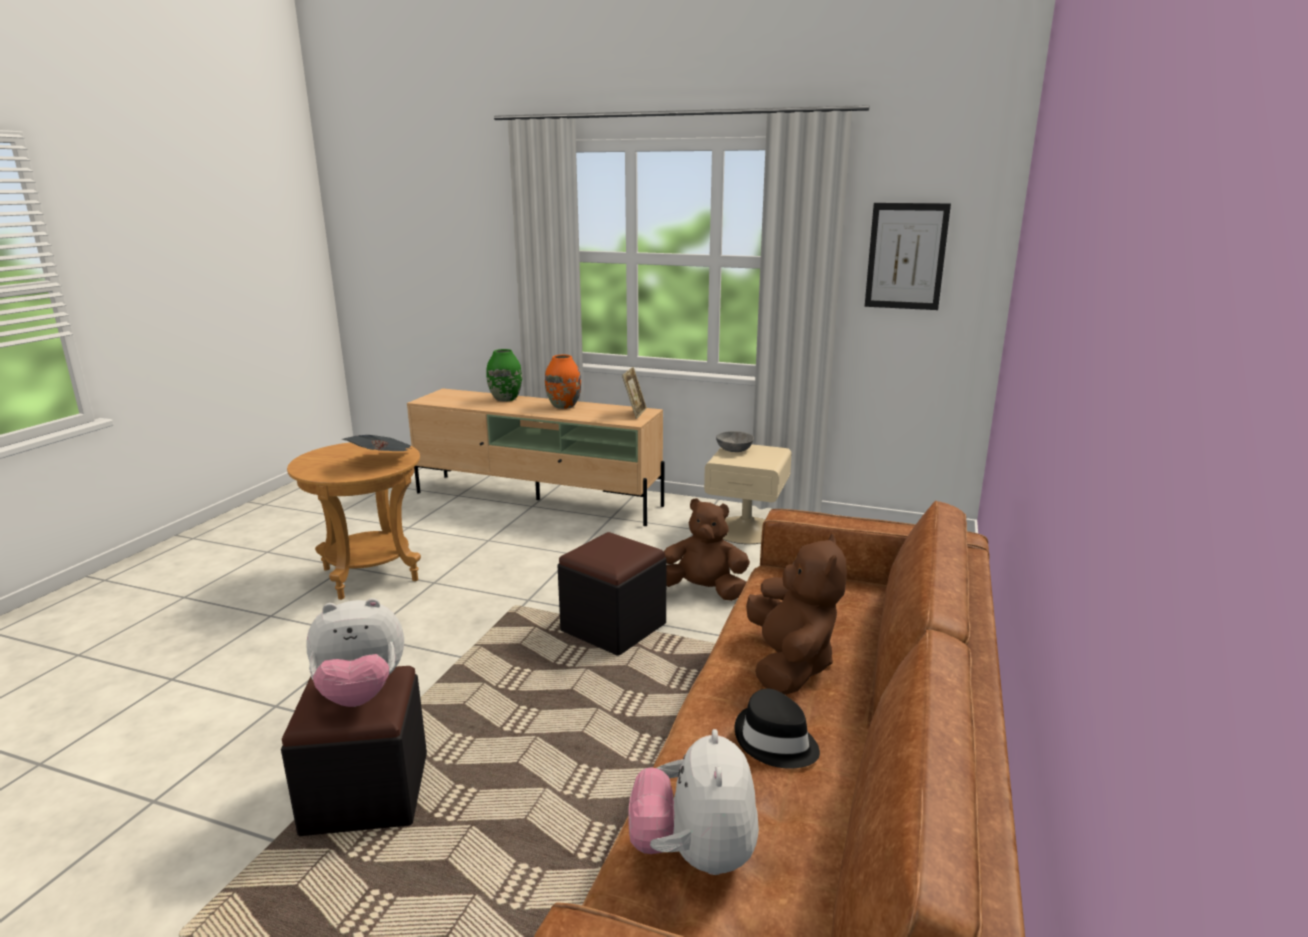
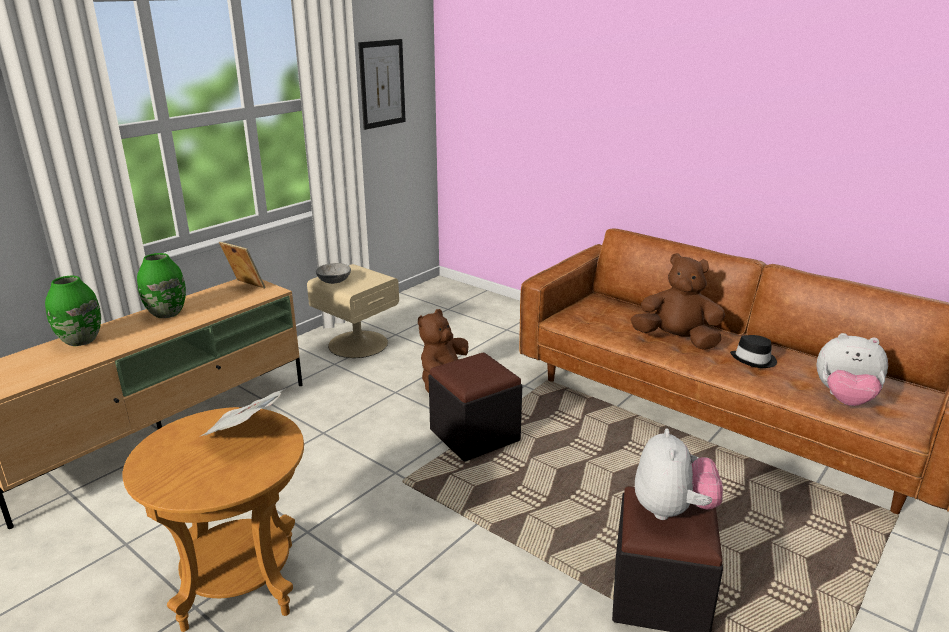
camera: 70 degrees left, 5 degrees up
orange vase [545,355,581,409] -> green vase [137,253,186,318]

